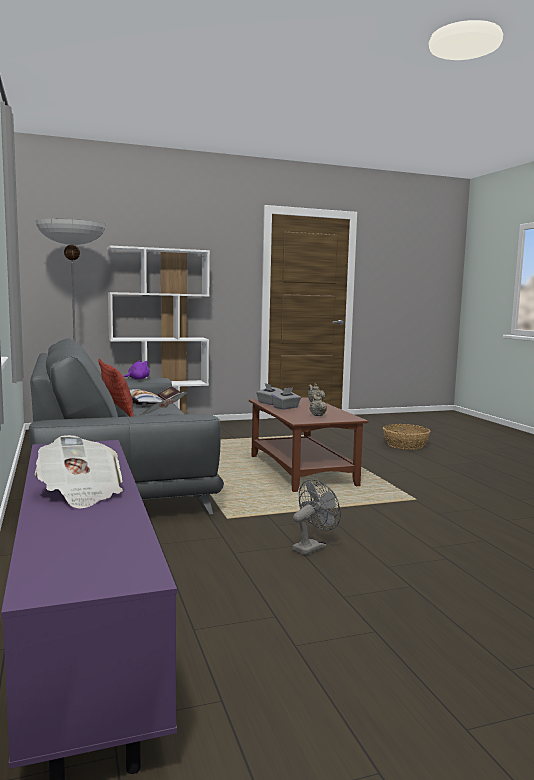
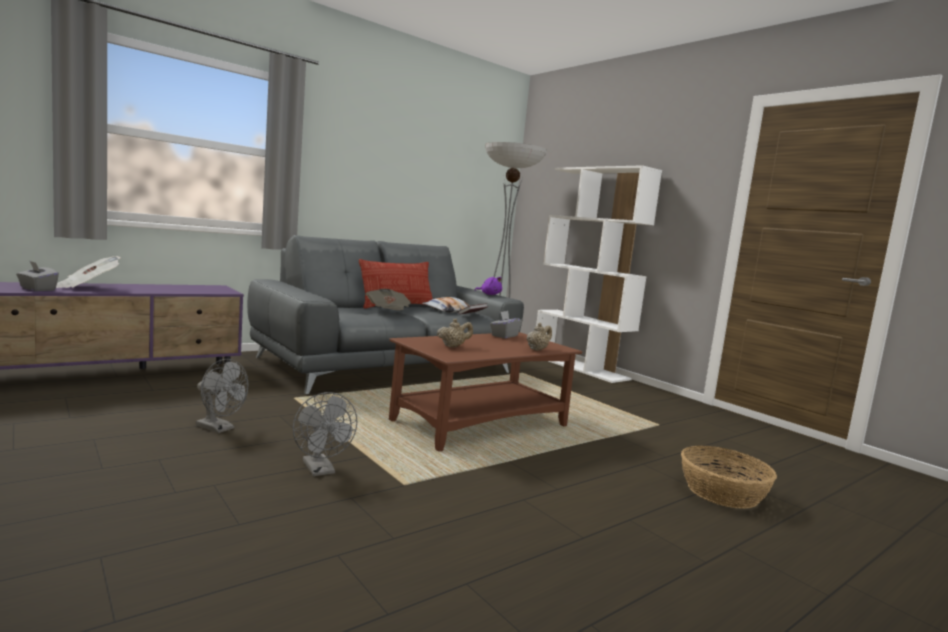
camera: 70 degrees right, 0 degrees up
grey tissue box [272,387,301,409] -> grey tissue box moved to [16,261,59,291]
none -> grey fan [293,392,357,476]

